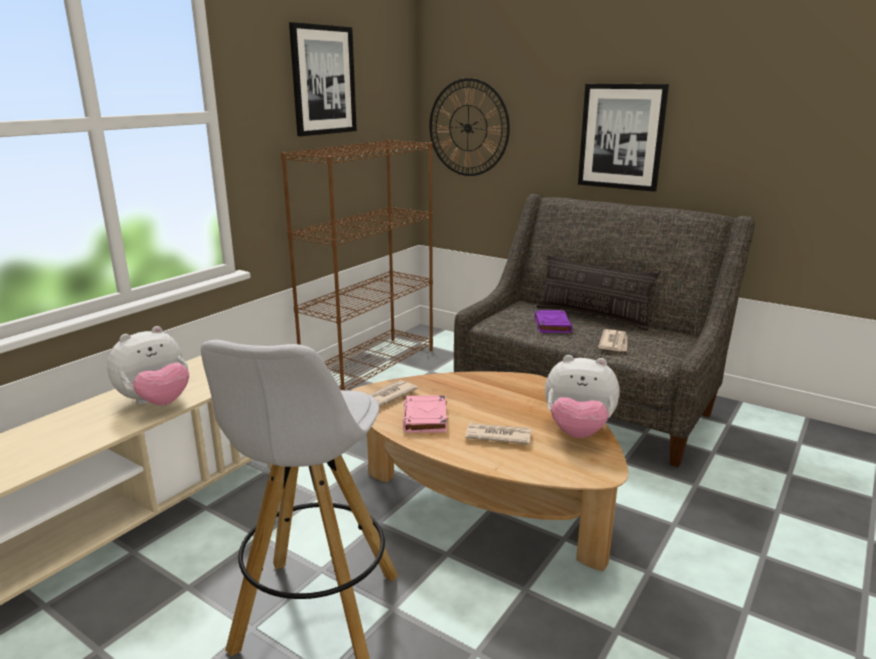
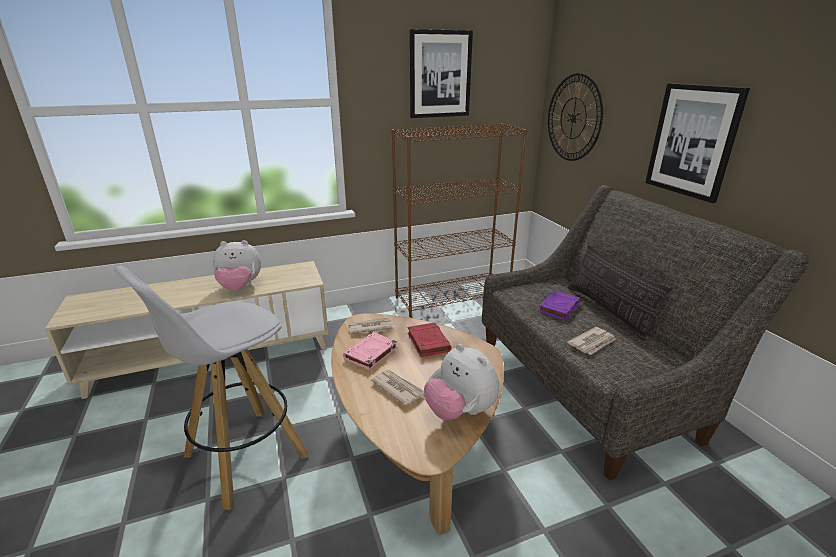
camera: 35 degrees right, 5 degrees up
none -> red book [408,322,452,357]

